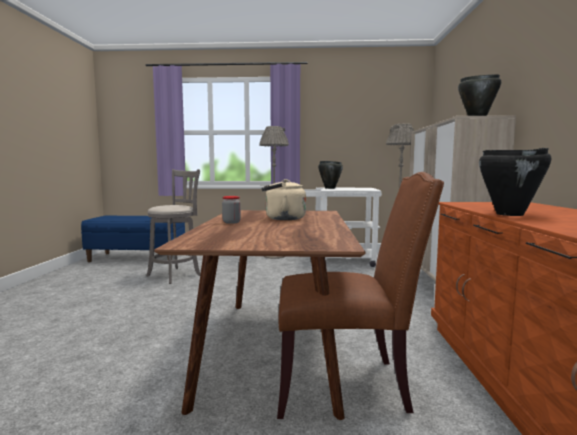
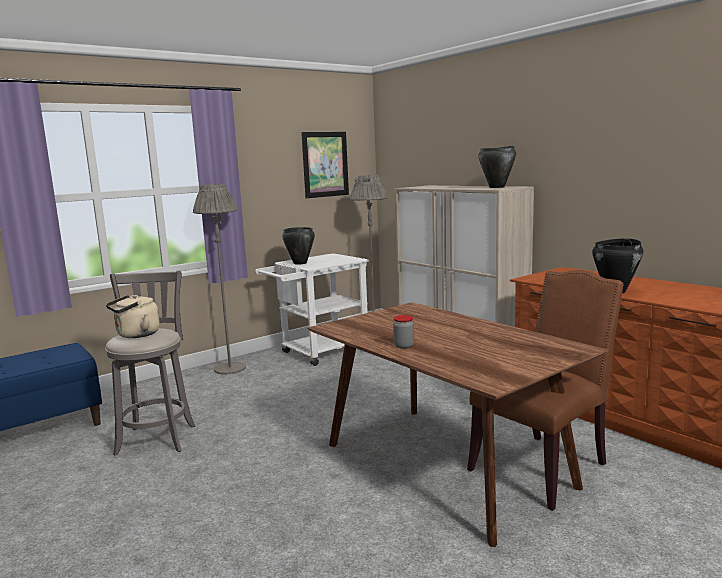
camera: 40 degrees left, 5 degrees up
beige kettle [261,179,306,220] -> beige kettle moved to [106,295,160,338]
none -> picture [301,132,349,198]

